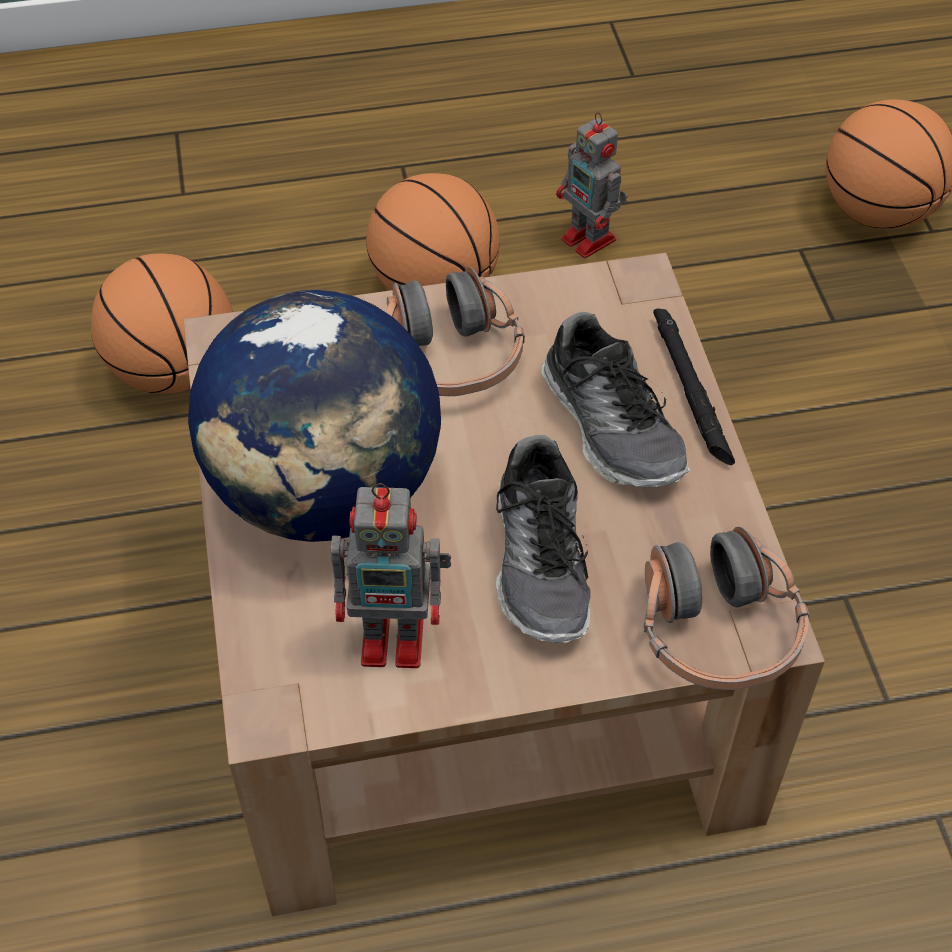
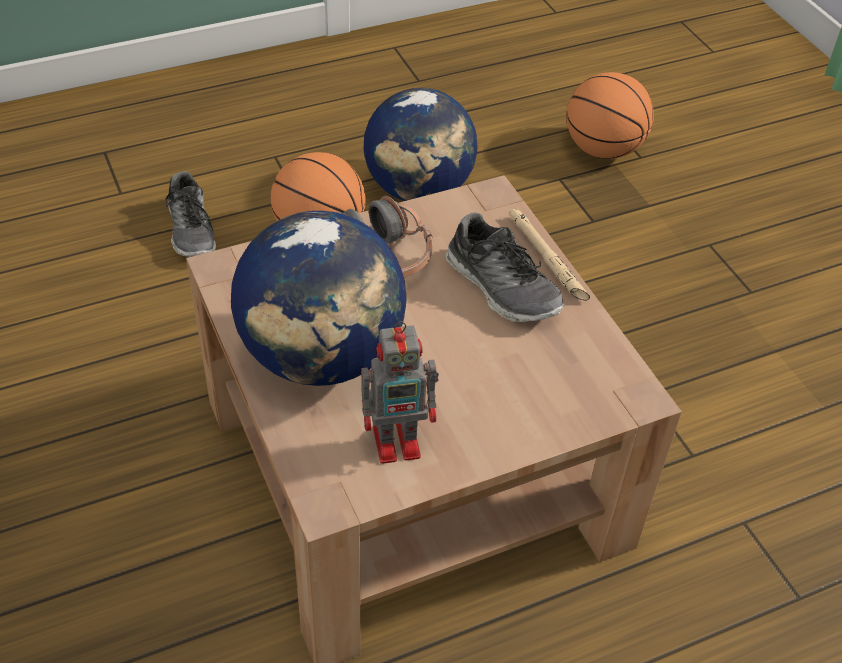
camera: 15 degrees left, 5 degrees down
basketball [91,253,233,394] -> none
shoe [496,435,591,643] -> shoe moved to [166,171,216,257]
toy robot [556,112,627,258] -> globe [364,88,477,201]
headphones [644,527,810,690] -> none
black flashlight [653,309,735,465] -> beige flashlight [509,209,590,300]

